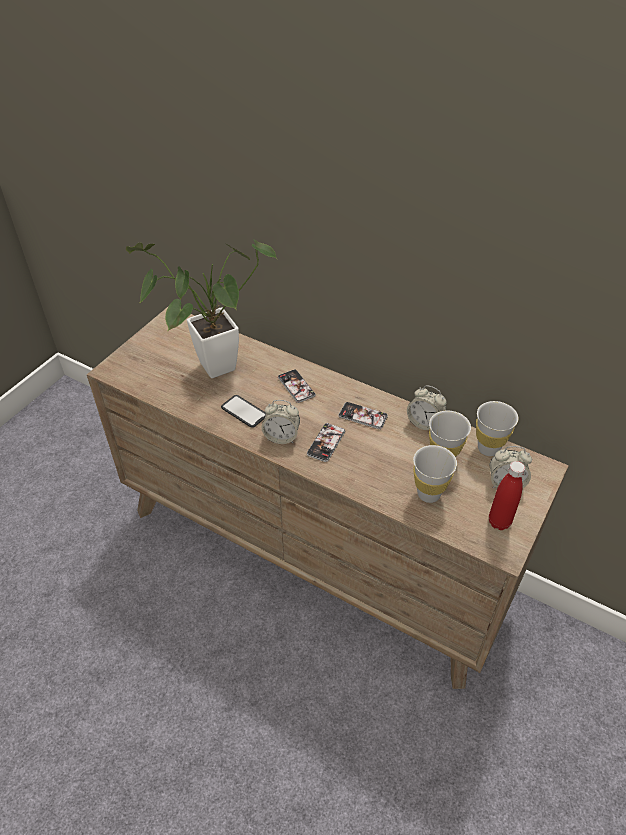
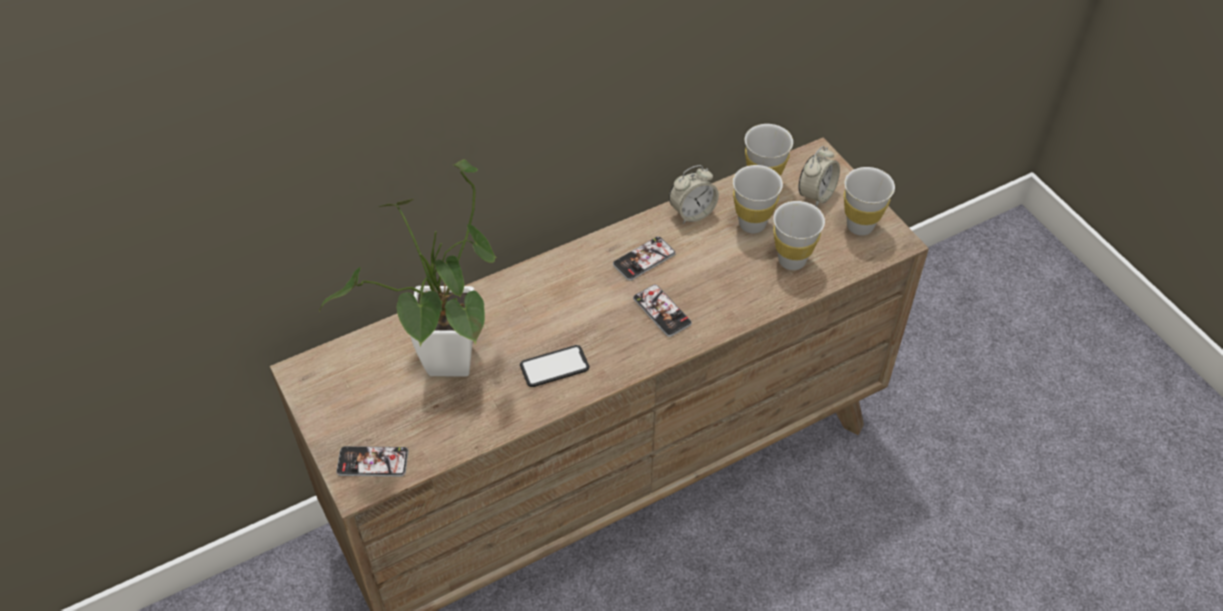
camera: 60 degrees left, 5 degrees up
alarm clock [261,400,300,444] -> none
phone [278,369,316,403] -> phone moved to [336,446,409,477]
red bottle [489,461,525,530] -> white cup [844,167,895,236]

